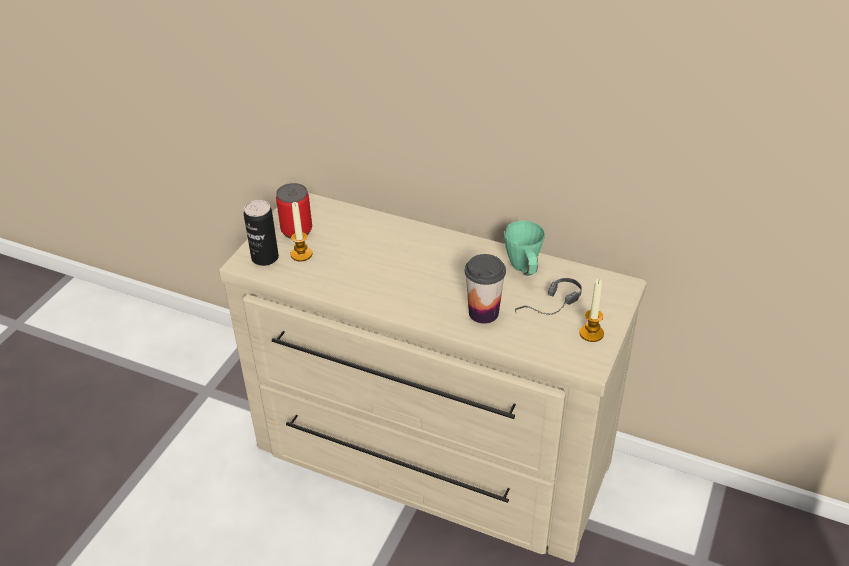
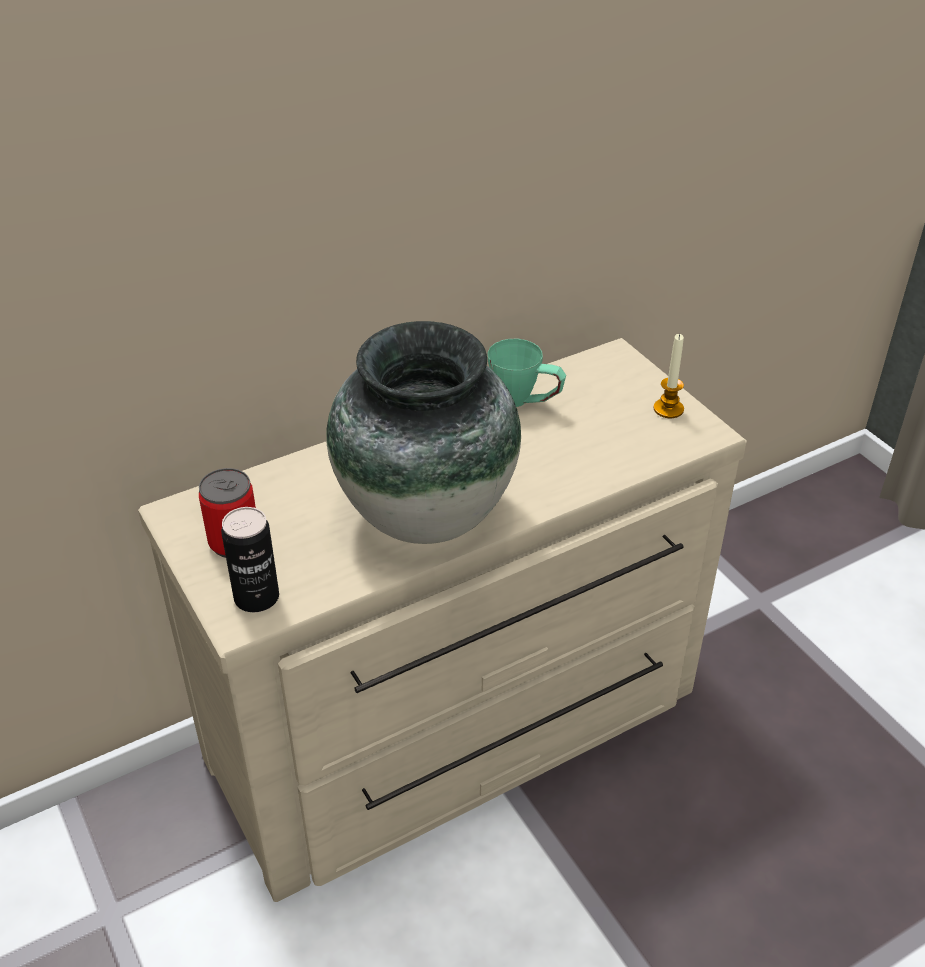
camera: 55 degrees left, 0 degrees up
candle [290,202,312,262] -> none
cup [465,254,506,324] -> none
headphones [515,278,582,315] -> none
none -> vase [326,321,521,544]

